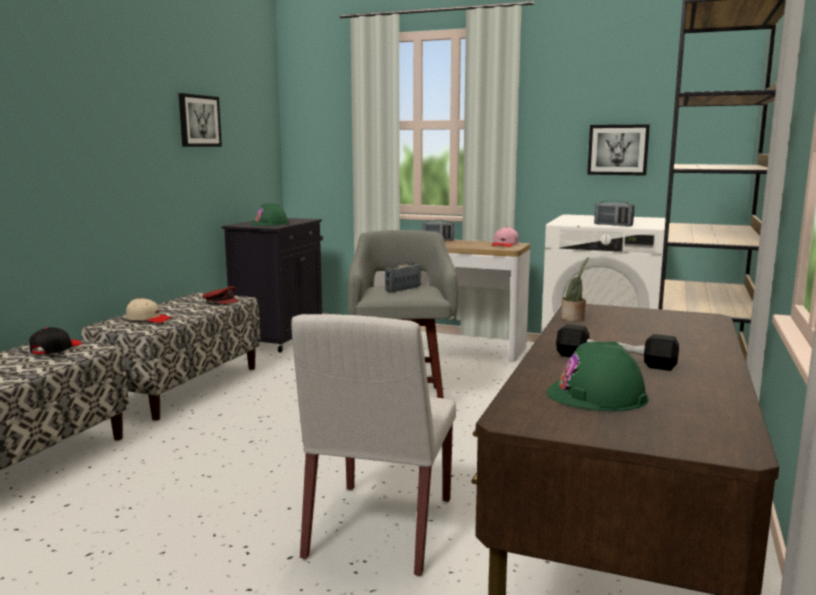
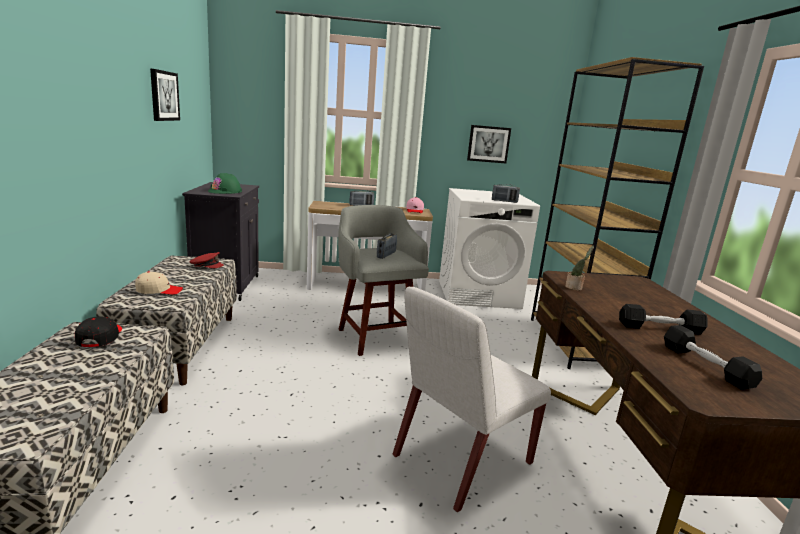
camera: 25 degrees left, 5 degrees up
white chair [291,314,456,577] -> white chair turned 60 degrees clockwise [392,287,551,512]
green hard hat [547,341,649,411] -> black dumbbell [664,325,762,390]

